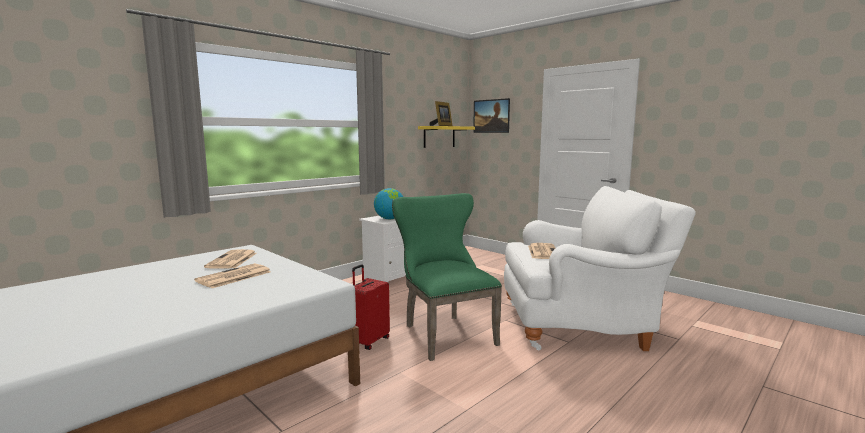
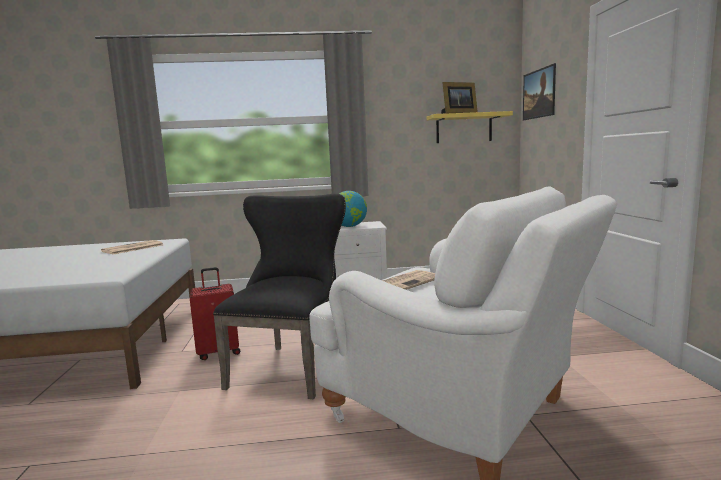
camera: 40 degrees right, 0 degrees up
newspaper [194,263,271,288] -> none
green chair [392,193,502,361] -> black chair [213,194,346,399]

